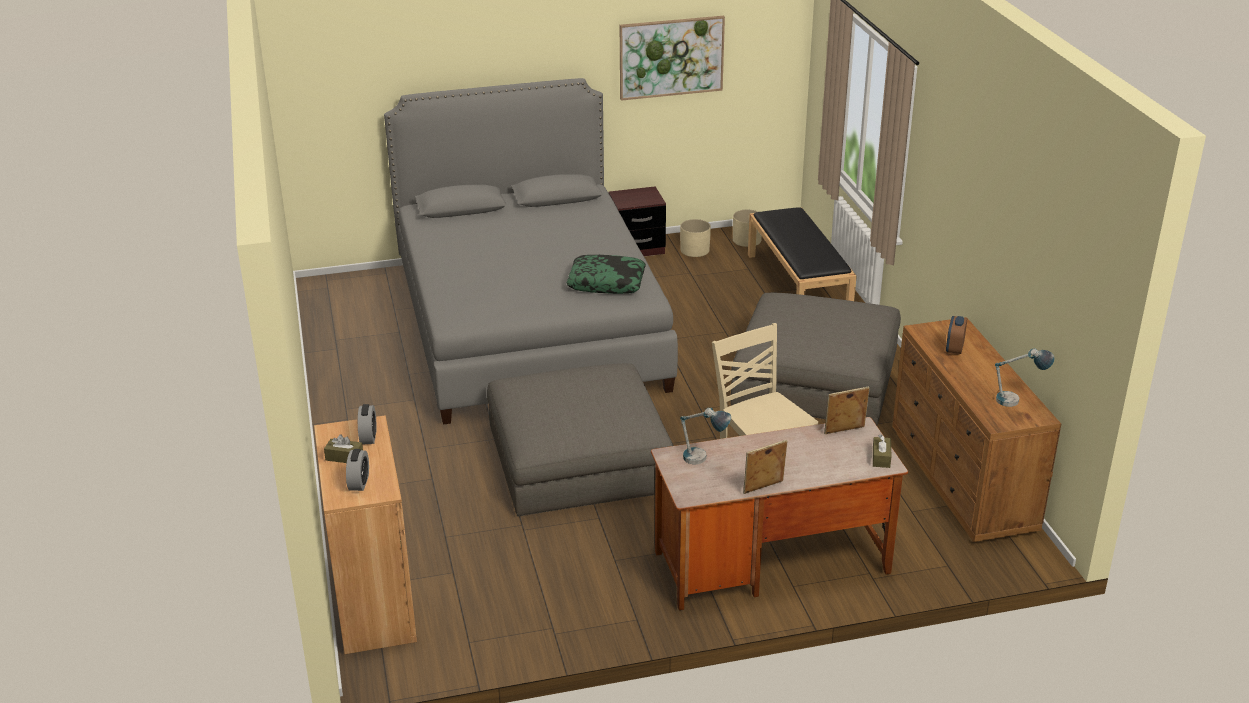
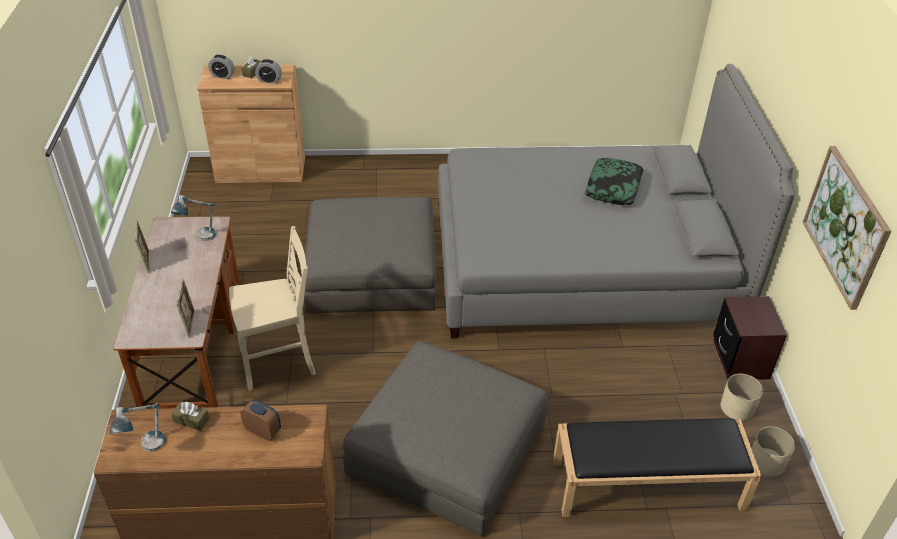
camera: 100 degrees right, 10 degrees up
pillow [567,255,646,294] -> pillow moved to [585,158,643,205]
brown tissue box [873,434,891,468] -> brown tissue box moved to [171,402,209,431]

